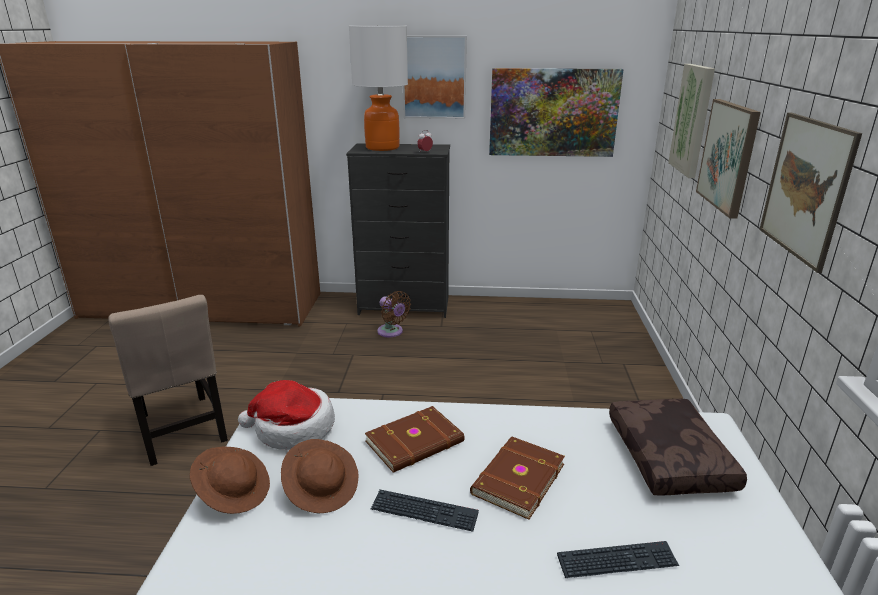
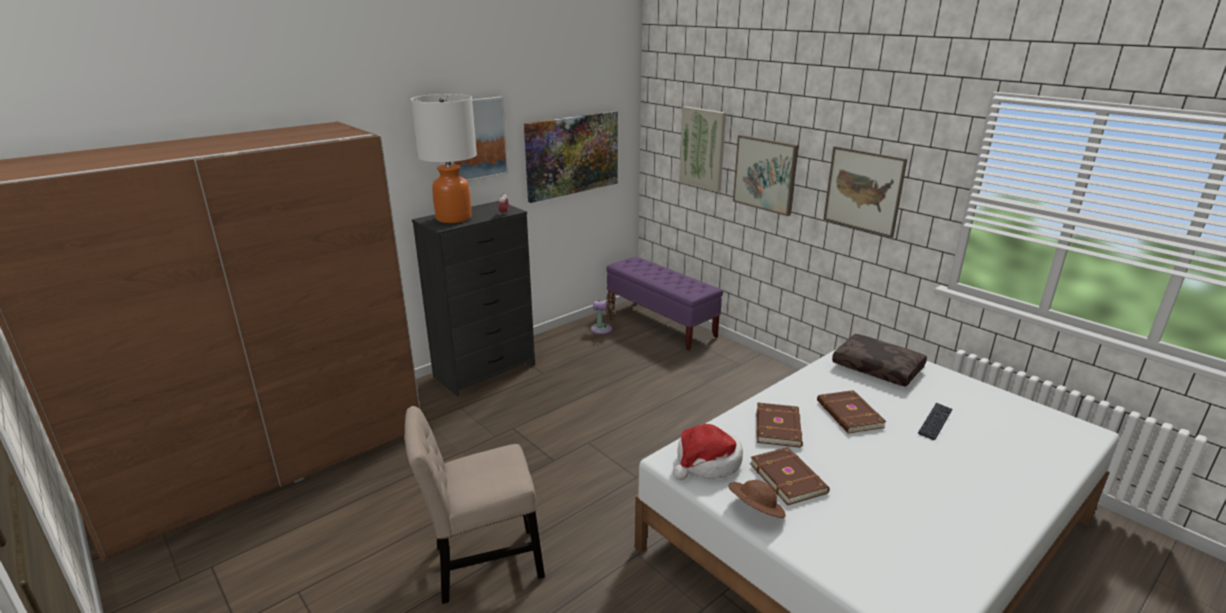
camera: 45 degrees left, 0 degrees up
beige chair [108,295,228,466] -> beige chair turned 150 degrees clockwise [404,406,545,604]
brown hat [281,439,359,513] -> brown book [750,447,830,505]
keyboard [371,490,479,532] -> none
brown fan [377,291,411,337] -> brown fan moved to [591,292,616,334]
none -> purple bench [606,257,723,351]

